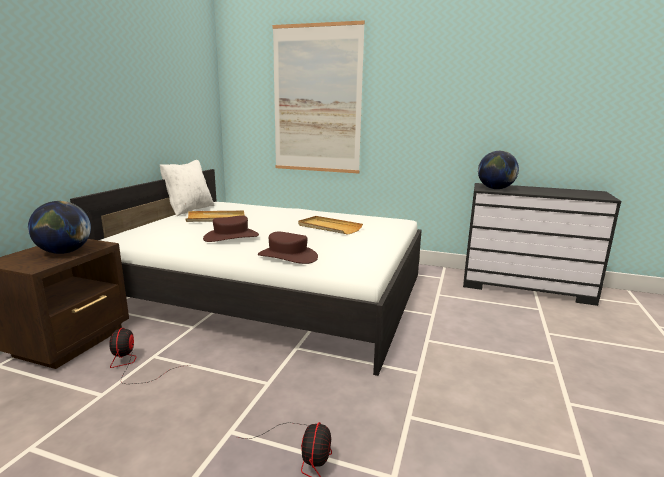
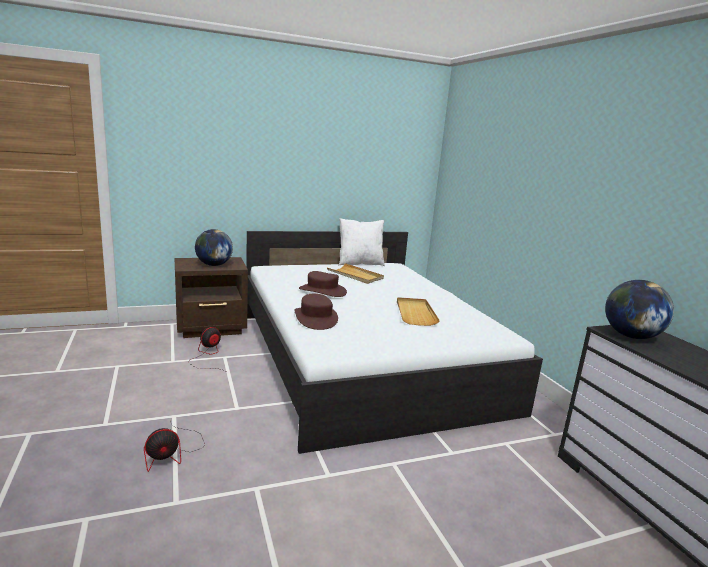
camera: 50 degrees right, 0 degrees up
picture [272,20,365,174] -> none

